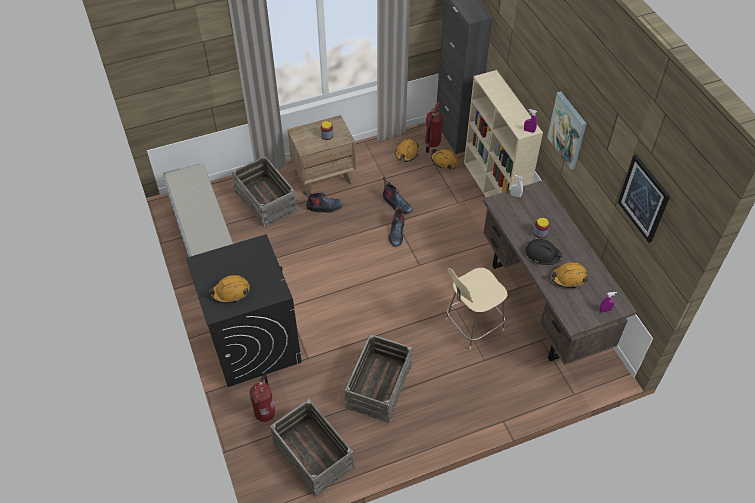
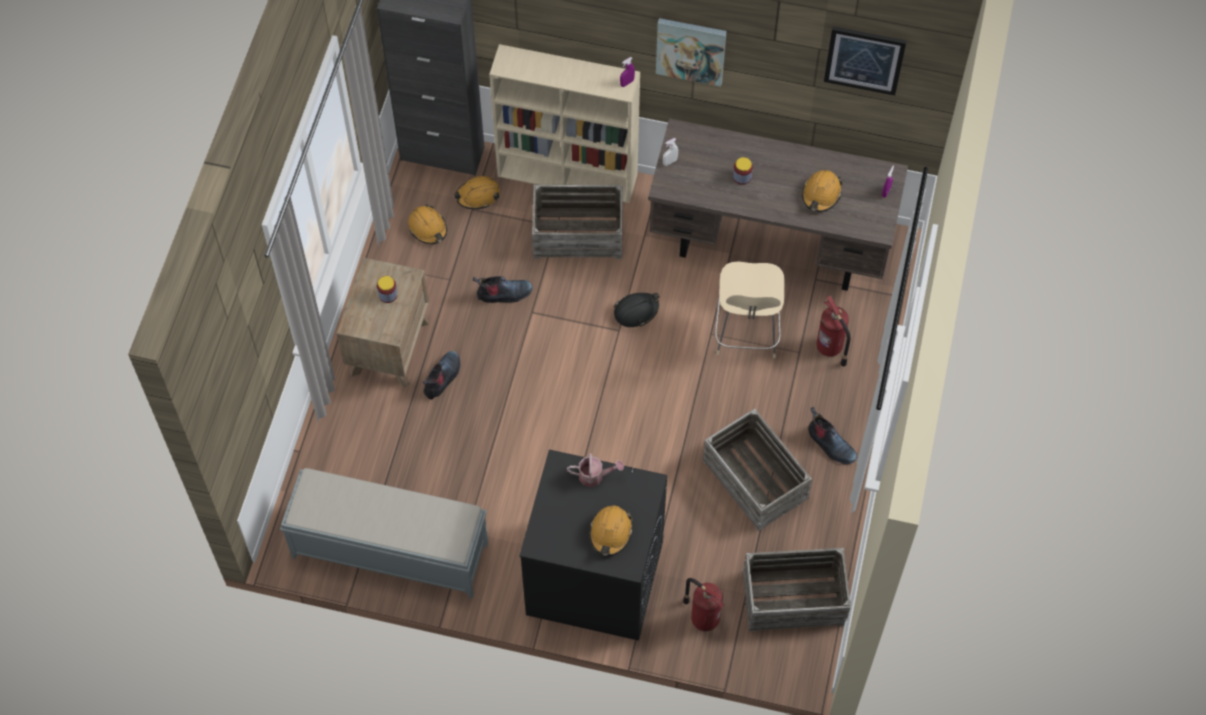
camera: 55 degrees left, 10 degrees up
crate [232,156,298,228] -> crate moved to [532,185,623,259]
boot [389,201,405,246] -> boot moved to [808,407,857,464]
fire extinguisher [425,101,443,153] -> fire extinguisher moved to [816,296,851,367]
black hard hat [525,238,564,265] -> black hard hat moved to [614,293,659,327]
none -> watering can [567,453,624,487]

